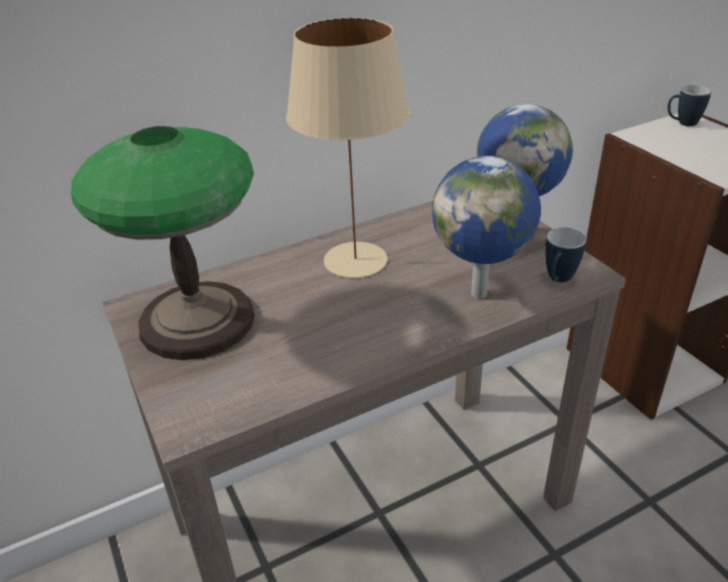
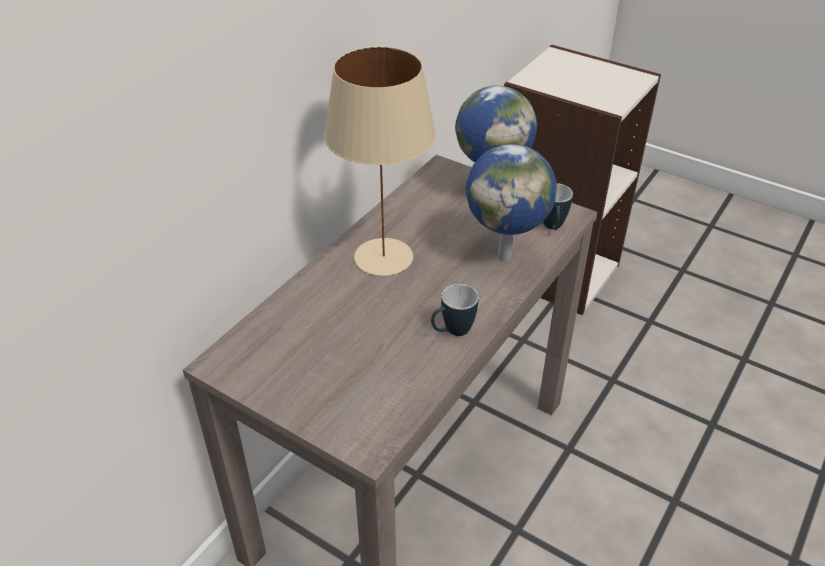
camera: 30 degrees left, 5 degrees up
table lamp [71,126,255,360] -> none
mug [668,85,712,126] -> mug moved to [431,284,479,336]

